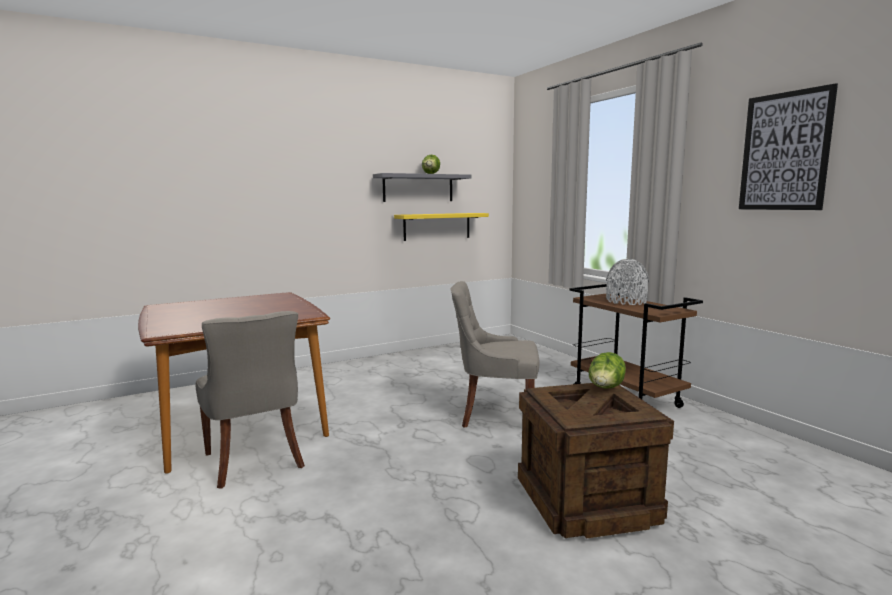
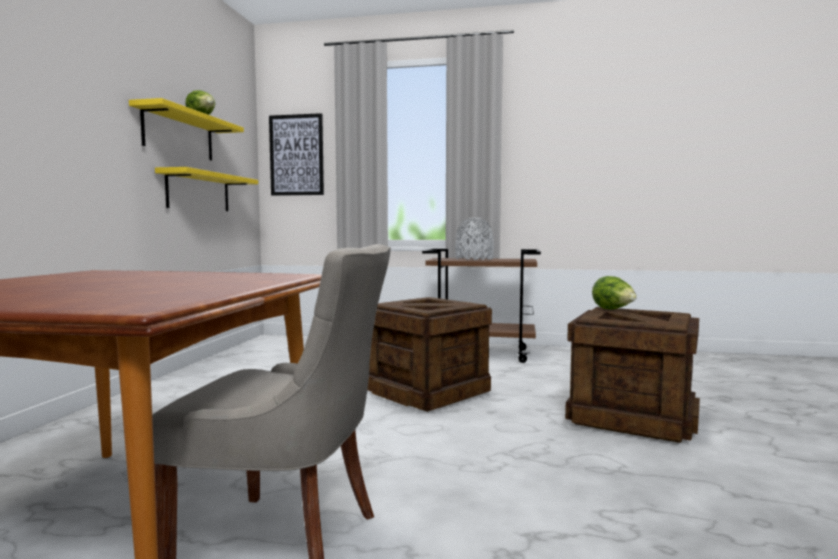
camera: 50 degrees left, 5 degrees down
grey shelf [373,173,472,202] -> yellow shelf [129,98,244,161]
grey chair [450,281,539,428] -> crate [367,297,492,412]
picture [739,83,838,210] -> picture moved to [269,113,324,196]

